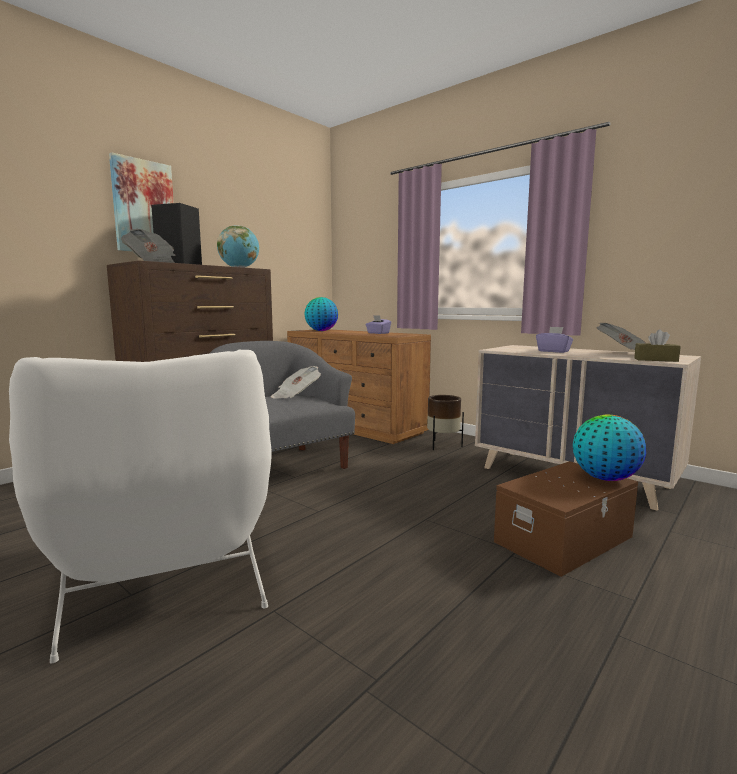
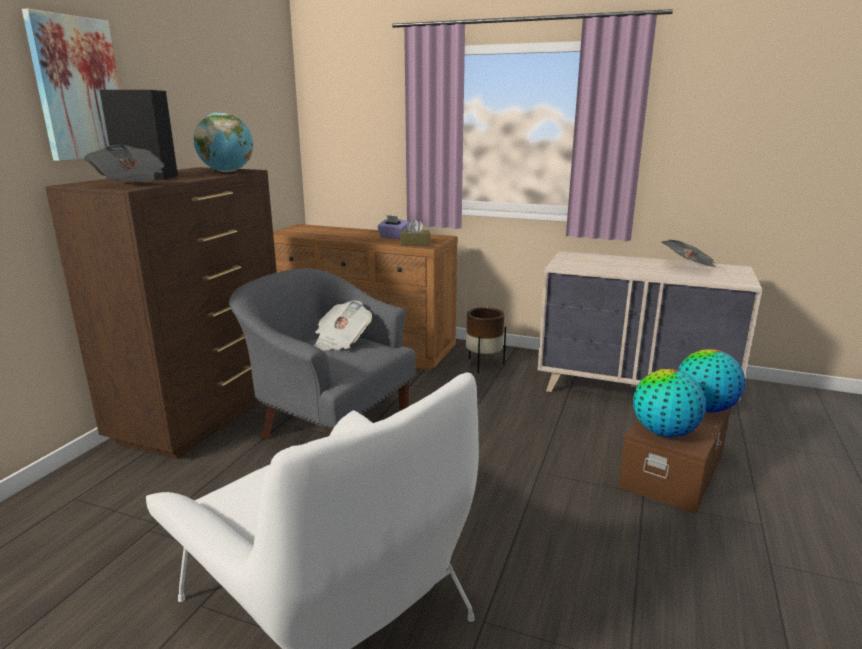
camera: 20 degrees left, 10 degrees up
globe [304,297,338,331] -> globe moved to [633,369,706,438]
purple tissue box [536,327,573,353] -> none
brown tissue box [634,329,681,362] -> brown tissue box moved to [400,220,430,246]

